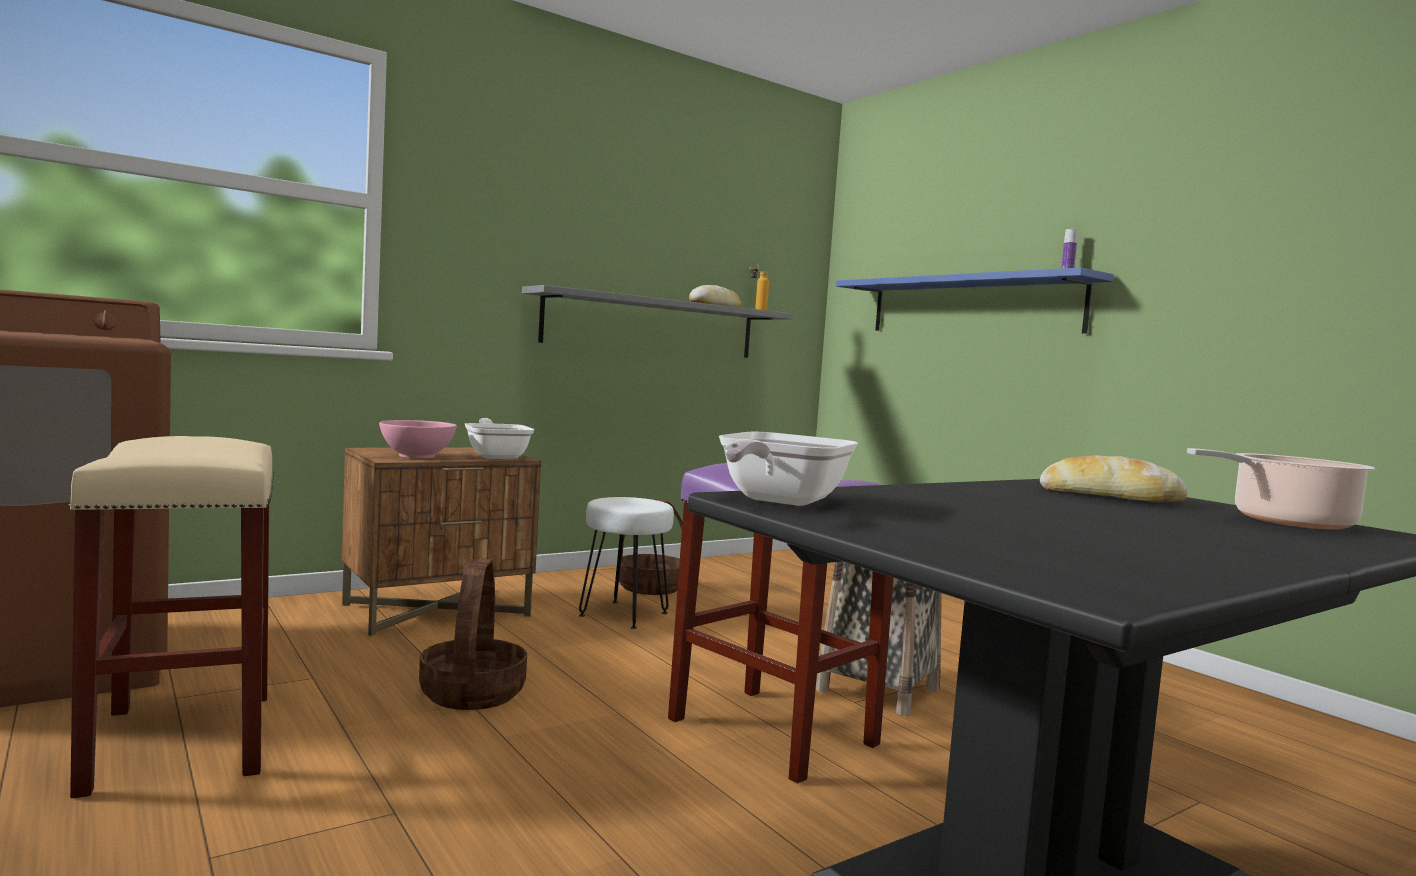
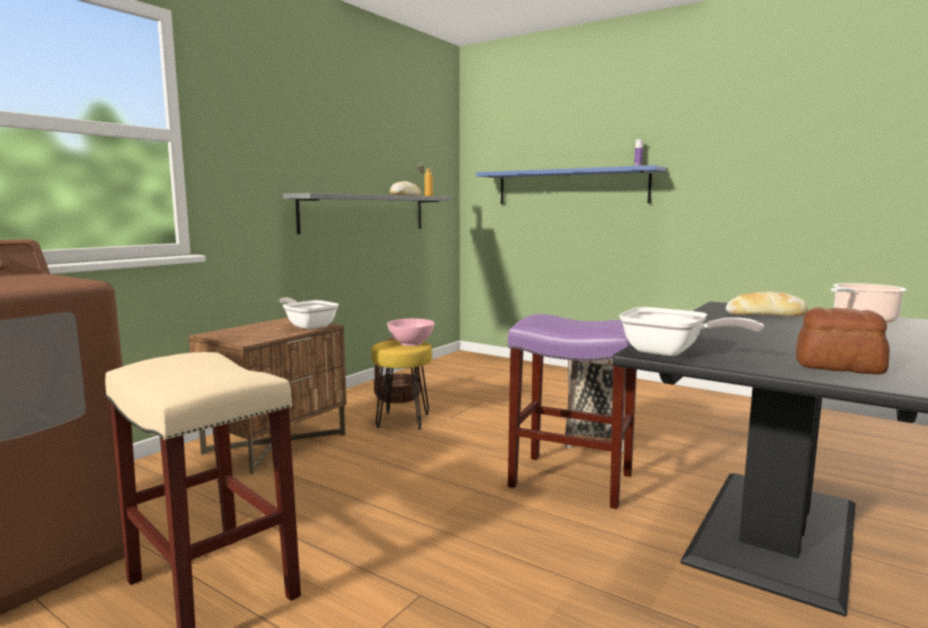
camera: 20 degrees left, 5 degrees up
pink bowl [379,420,457,458] -> pink bowl moved to [387,319,435,346]
basket [419,558,527,710] -> none
white stool [579,497,674,629] -> yellow stool [371,340,432,430]
frying pan [719,432,858,506] -> frying pan turned 60 degrees counterclockwise [619,307,764,356]
none -> bread [796,307,890,374]

